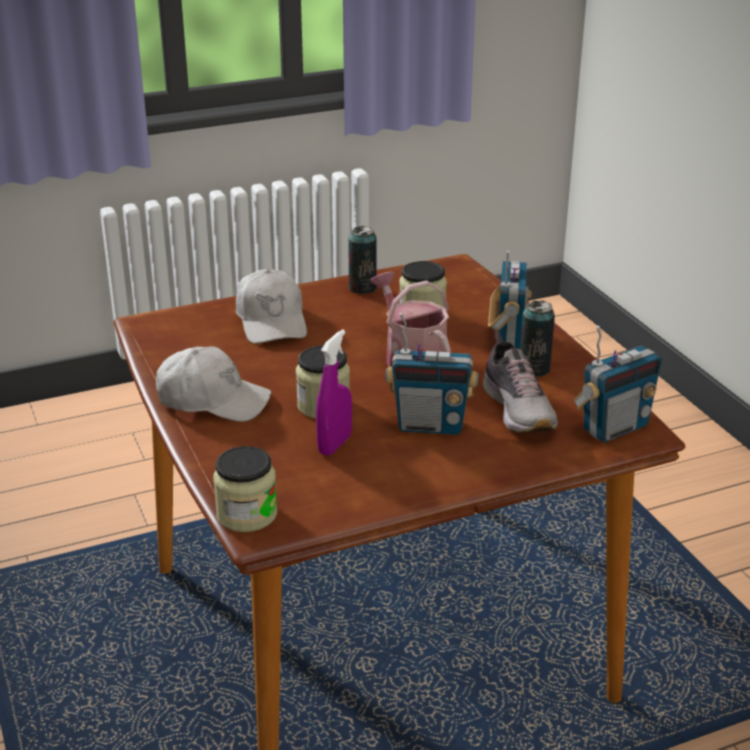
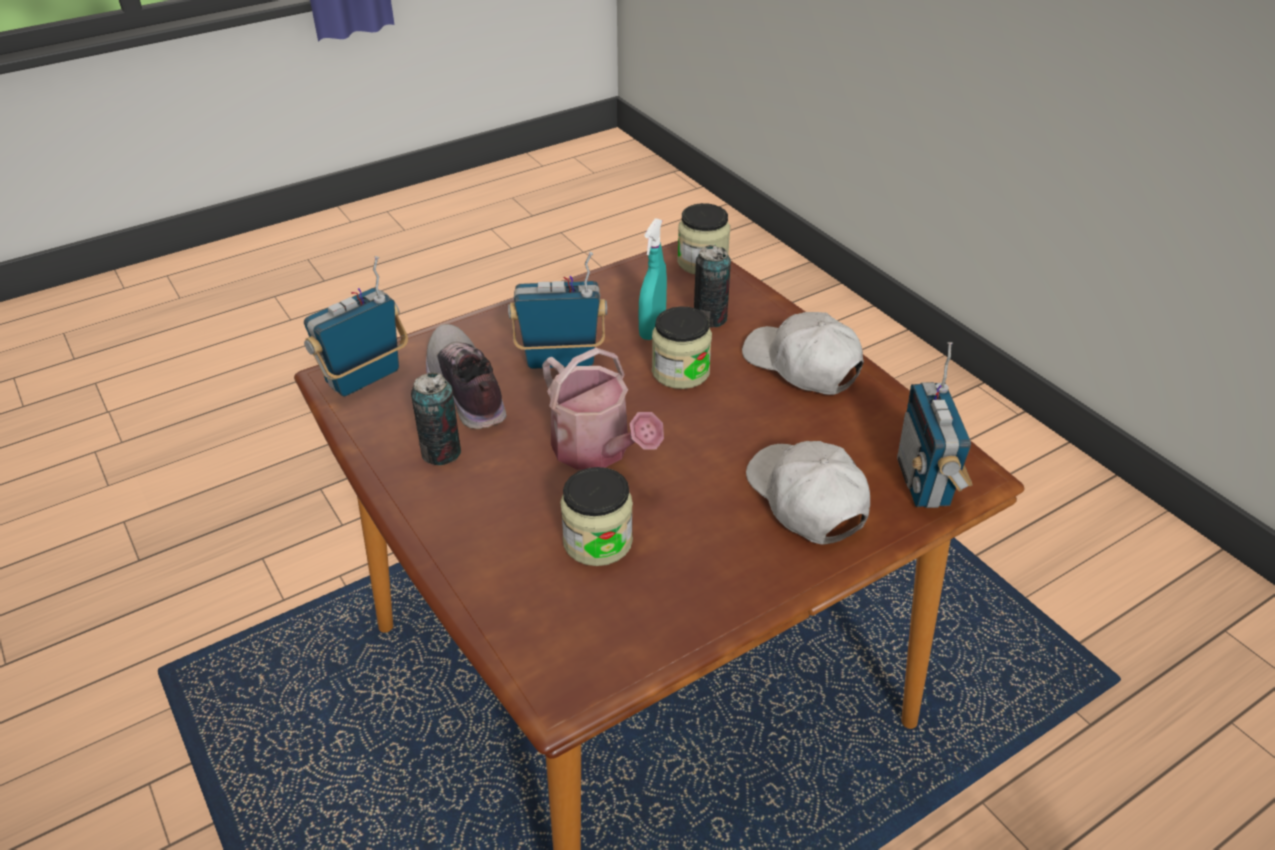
camera: 170 degrees right, 10 degrees up
white cap [156,346,271,422] -> white cap turned 45 degrees clockwise [742,312,864,395]
purple spray bottle [316,329,352,456] -> turquoise spray bottle [638,218,667,340]
can [348,226,377,294] -> can moved to [694,245,731,328]
radio [488,250,532,349] -> radio moved to [897,342,973,508]

